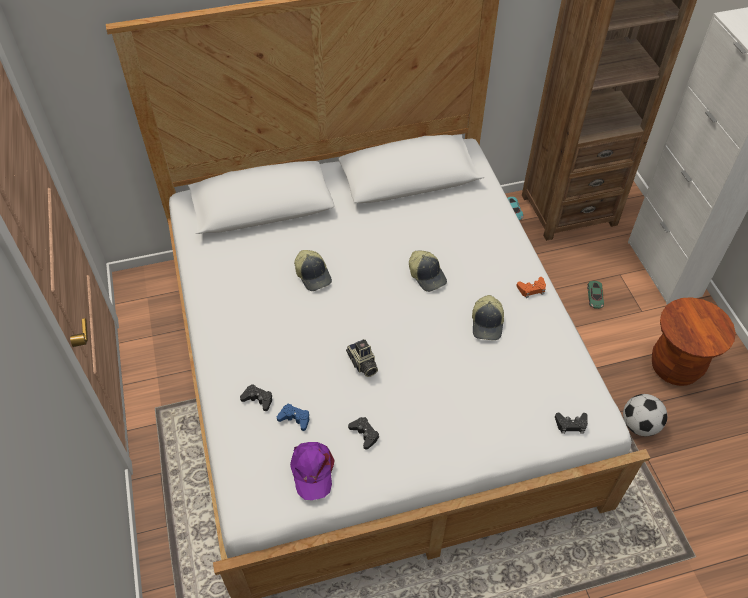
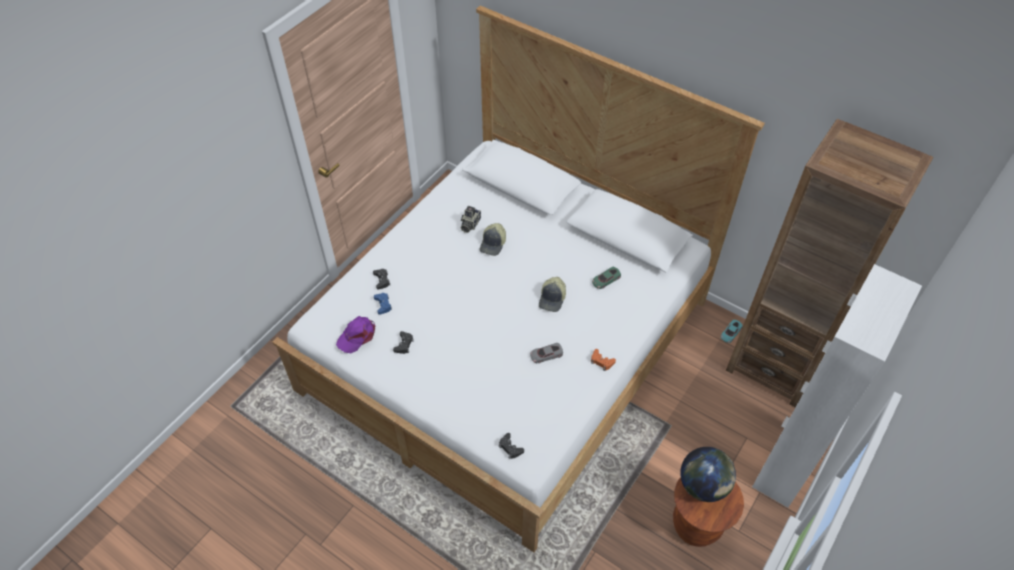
camera: 50 degrees right, 0 degrees up
camera [346,339,378,377] -> camera moved to [461,206,481,233]
cap [472,295,504,340] -> grey toy car [530,343,563,363]
green toy car [587,281,604,309] -> green toy car moved to [592,267,621,289]
football [623,394,667,436] -> none
none -> globe [680,447,736,502]

